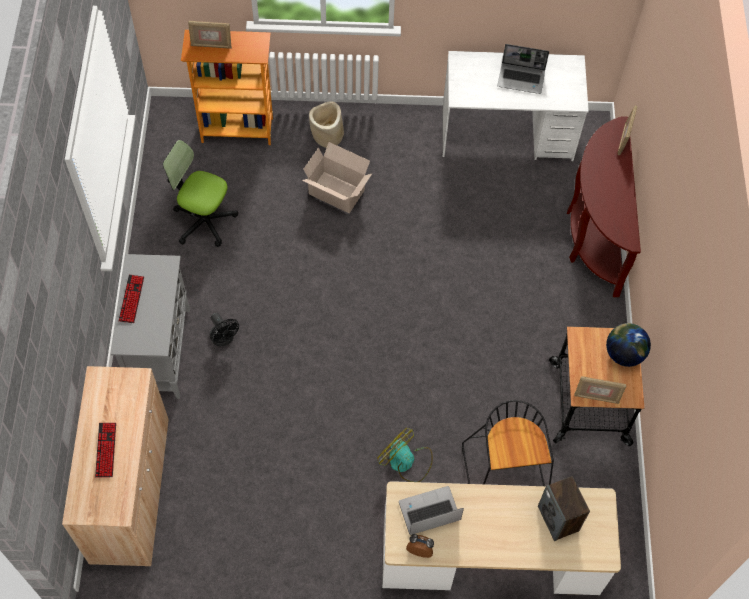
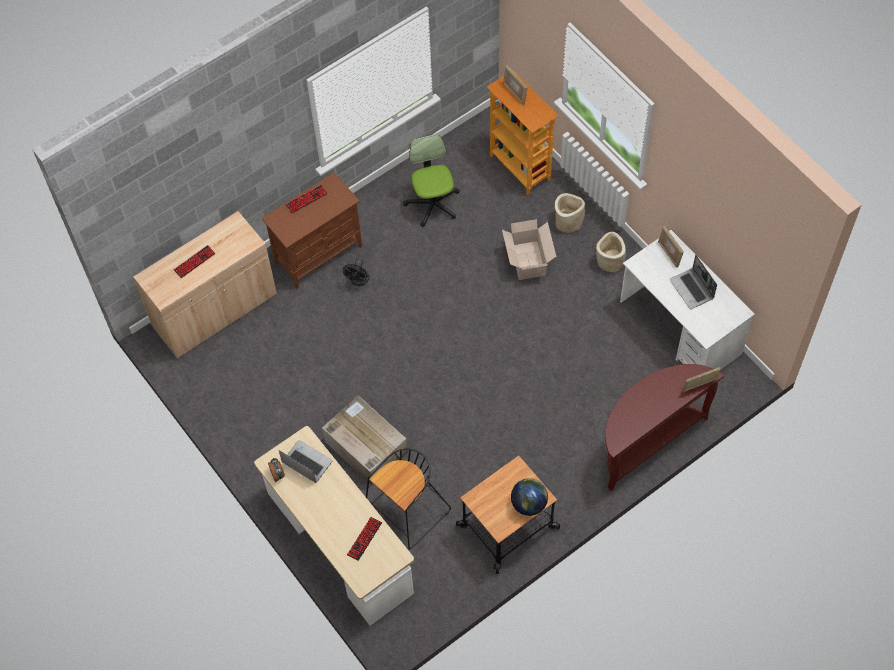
camera: 55 degrees right, 0 degrees up
grey cabinet [111,254,190,399] -> brown cabinet [262,172,362,289]
fan [377,428,433,482] -> cardboard box [322,395,408,486]
speaker [538,476,590,541] -> keyboard [347,517,382,561]
picture frame [574,376,627,404] -> picture frame moved to [658,226,684,268]
none -> beige planter [596,232,626,272]

